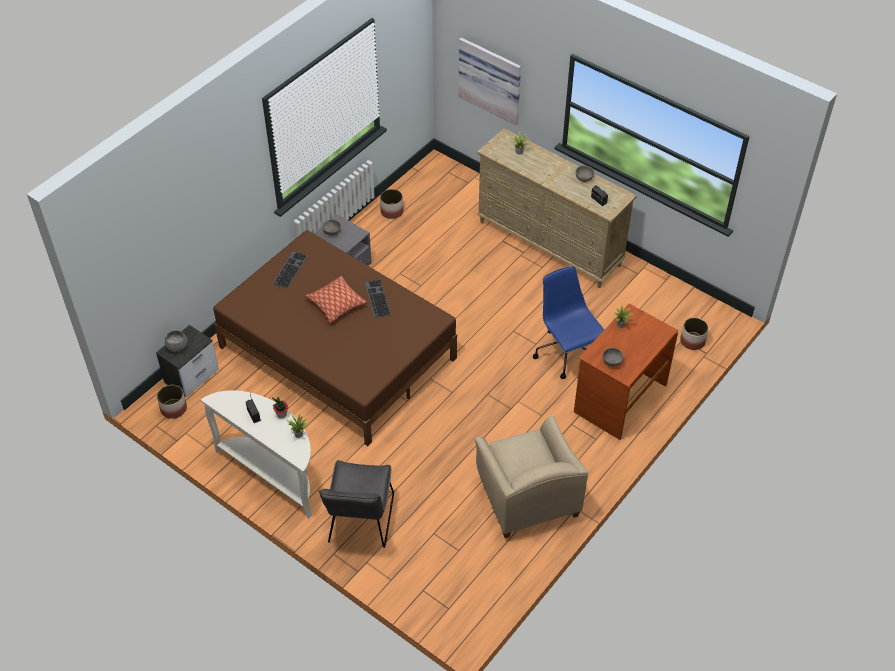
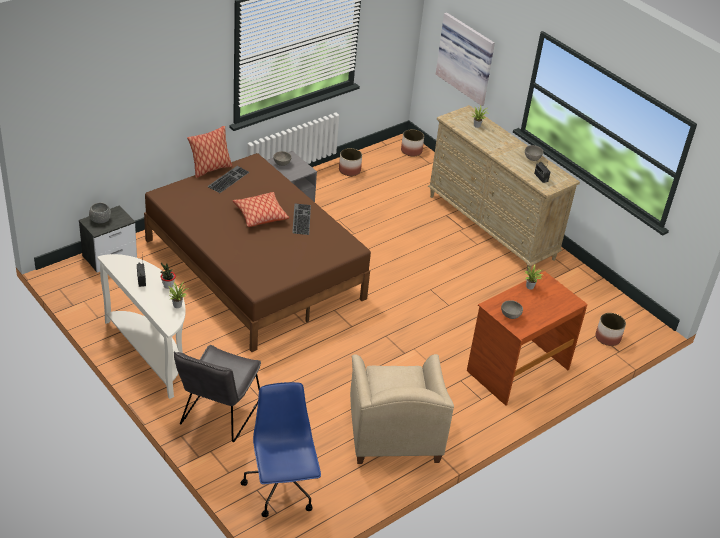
camera: 10 degrees right, 10 degrees down
planter [157,385,187,419] -> planter moved to [401,129,424,156]
blue office chair [533,266,604,379] -> blue office chair moved to [241,382,321,517]
none -> pillow [187,126,232,178]

